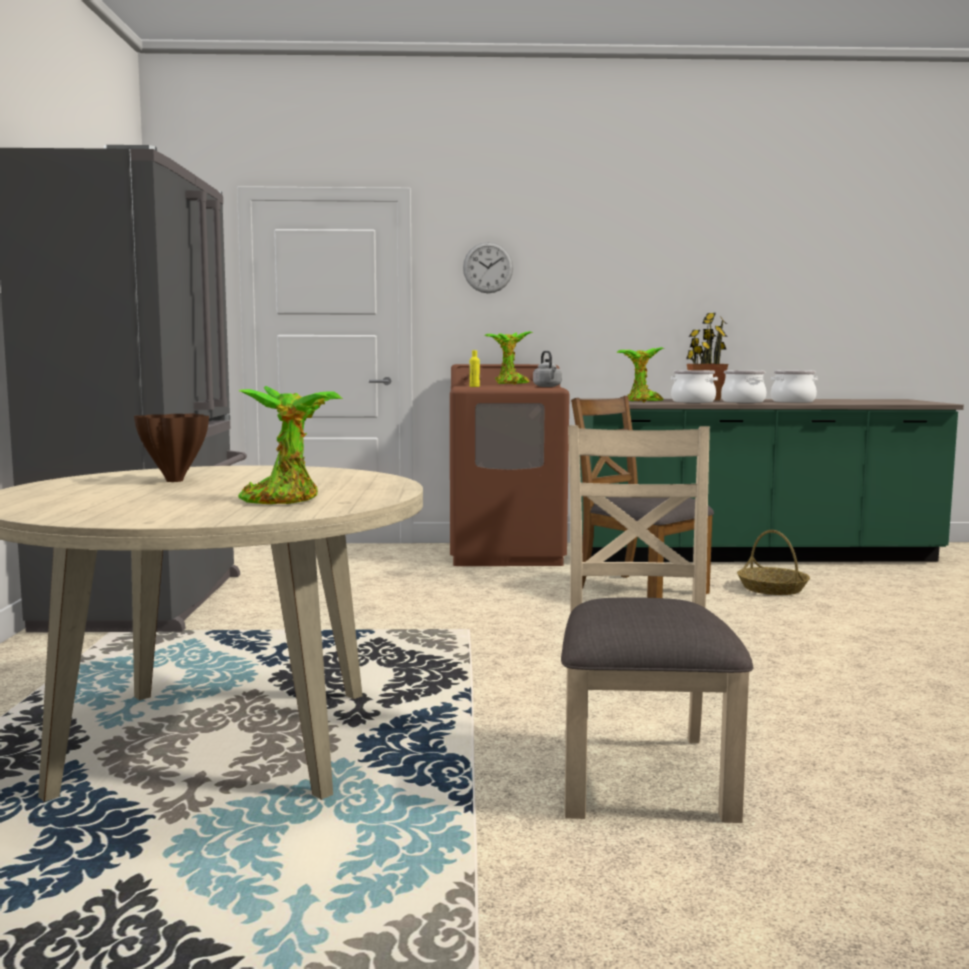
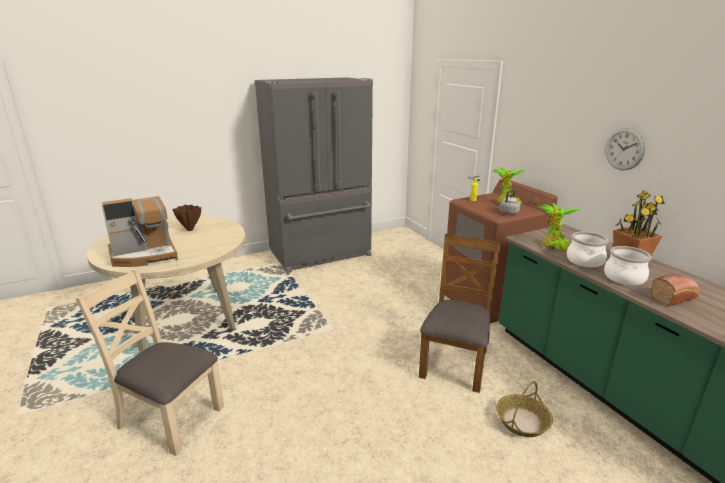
camera: 65 degrees right, 15 degrees up
potted plant [238,386,343,504] -> coffee machine [102,196,178,267]
wall clock [463,242,513,293] -> wall clock moved to [605,128,646,171]
beige chair [561,425,753,823] -> beige chair turned 135 degrees counterclockwise [76,268,224,456]
cooking pot [771,370,818,403] -> bread [651,275,699,306]

